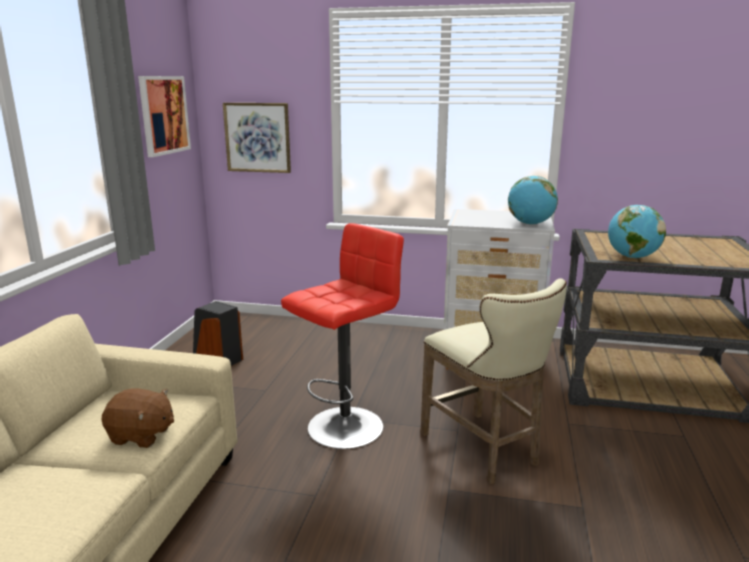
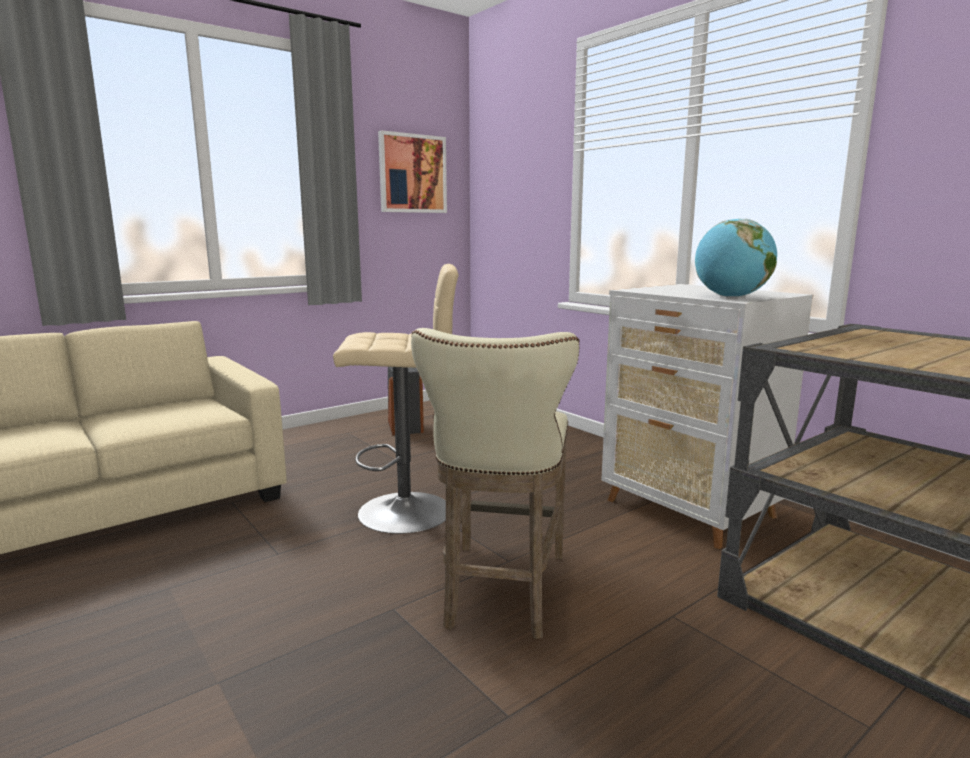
camera: 40 degrees right, 5 degrees down
brown plush toy [102,388,174,448] -> none
picture [223,103,291,173] -> none
red stool [281,223,404,449] -> beige stool [333,264,458,534]
globe [608,205,666,258] -> none

